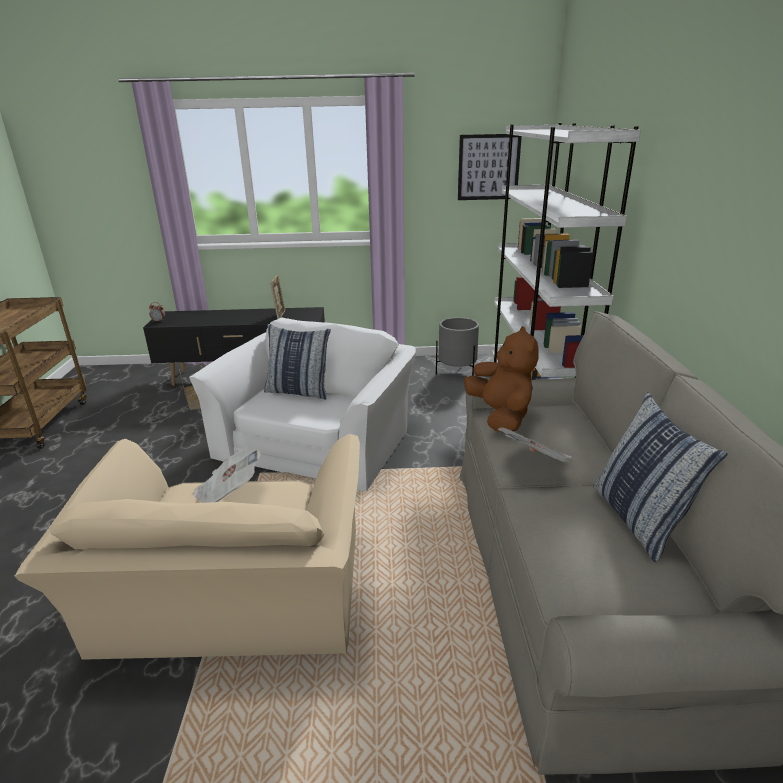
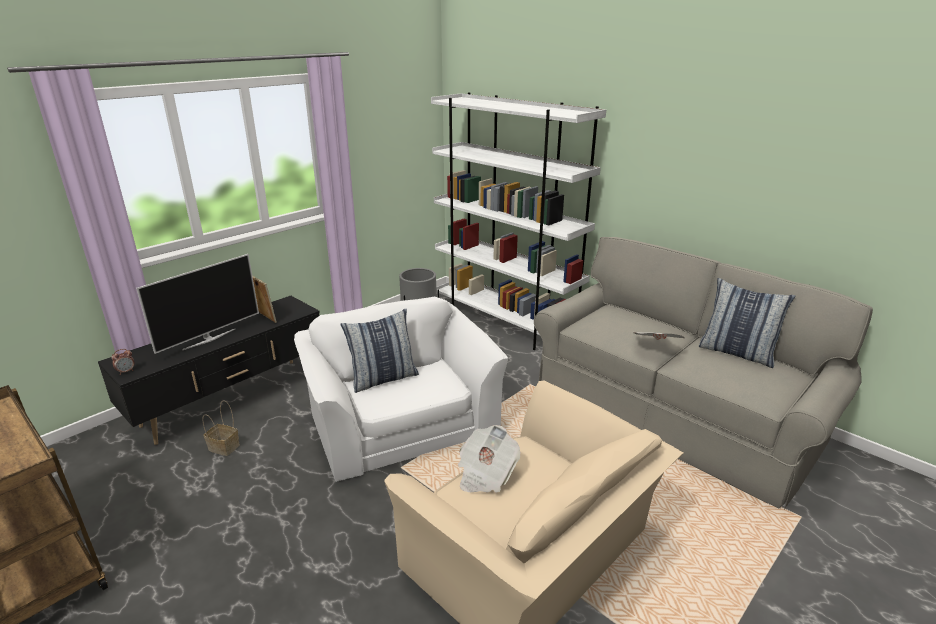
camera: 45 degrees left, 0 degrees up
picture [458,134,522,200] -> none
brown plush toy [464,326,539,433] -> none
none -> television [136,254,259,354]

